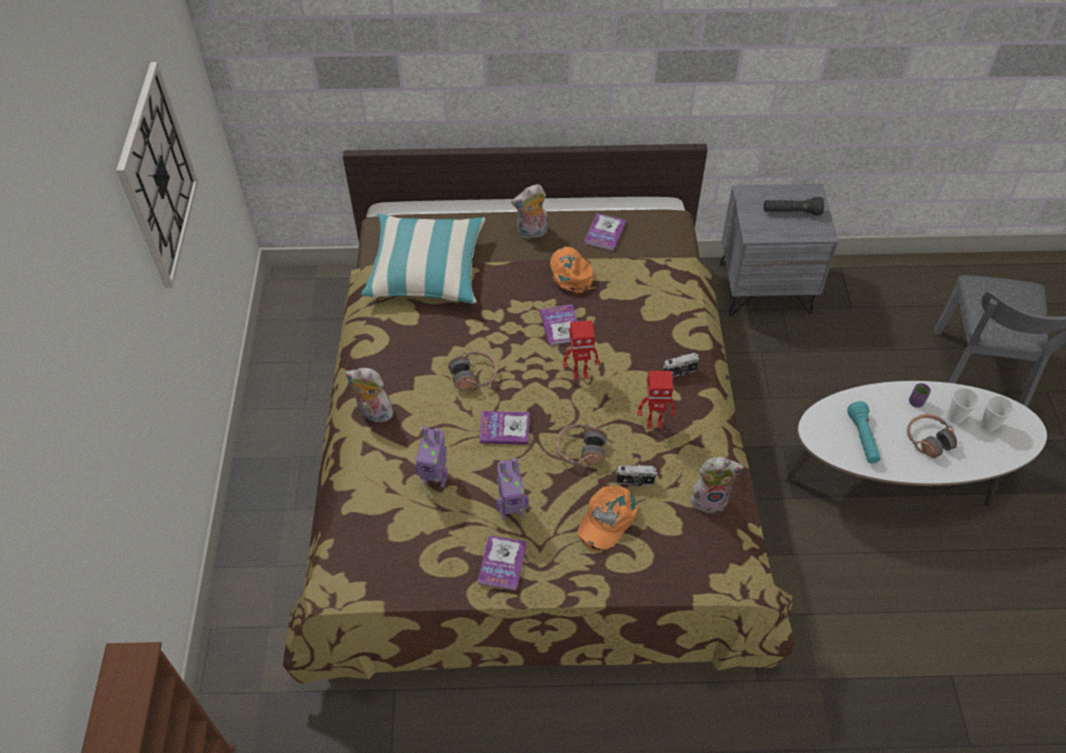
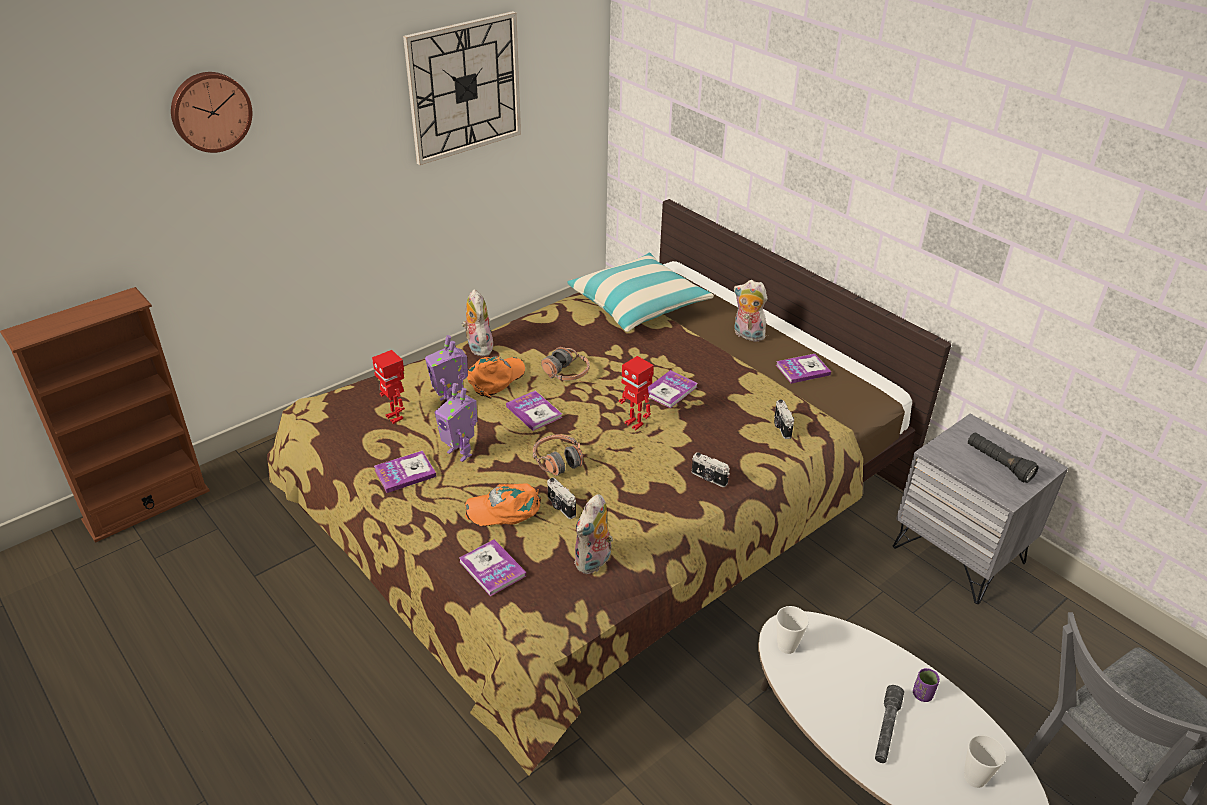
camera: 50 degrees right, 15 degrees down
orange cap [550,246,596,294] -> orange cap moved to [467,356,525,399]
toy robot [637,371,676,429] -> toy robot moved to [372,350,405,424]
plush toy [690,457,744,513] -> plush toy turned 75 degrees clockwise [574,494,613,574]
turquoise flashlight [847,401,881,463] -> none
headphones [907,414,957,458] -> grey flashlight [875,685,904,763]
cup [948,388,979,424] -> cup moved to [776,606,809,654]
none -> wall clock [171,72,252,153]
none -> book [459,539,526,596]
none -> camera [774,399,794,439]

